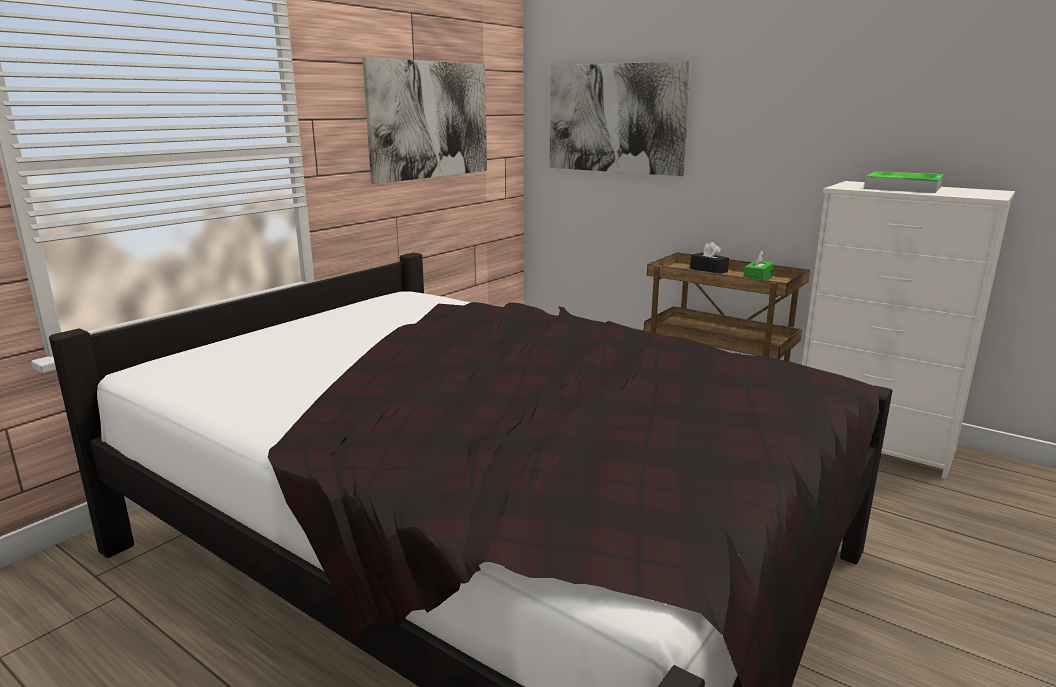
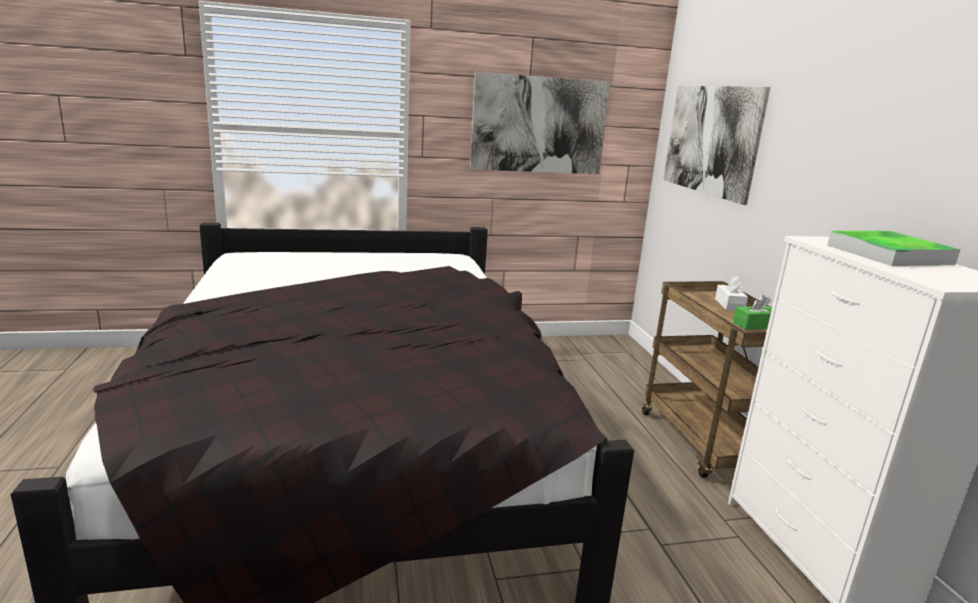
camera: 40 degrees right, 0 degrees up
black tissue box [690,242,729,274] -> white tissue box [715,276,748,311]

